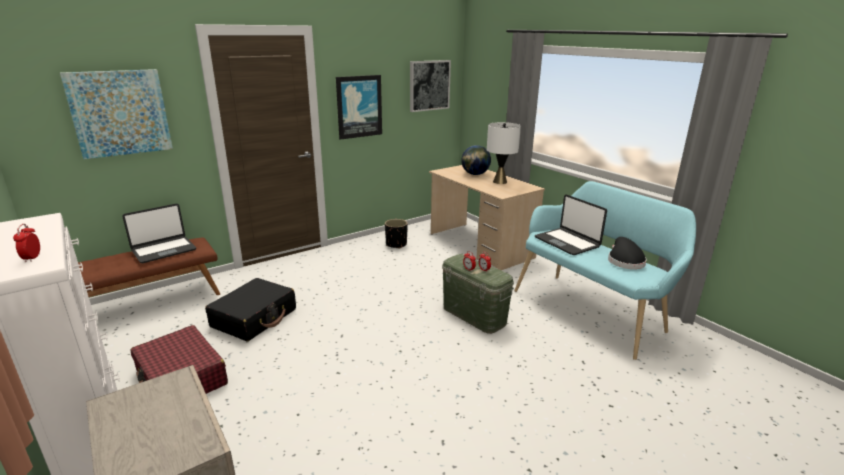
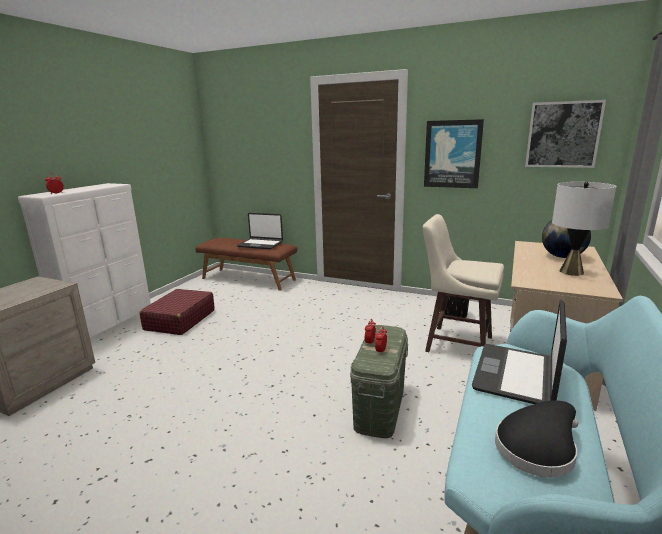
camera: 60 degrees right, 5 degrees down
picture [60,69,173,159] -> none
black suitcase [205,278,296,341] -> none
none -> beige stool [423,214,504,352]

